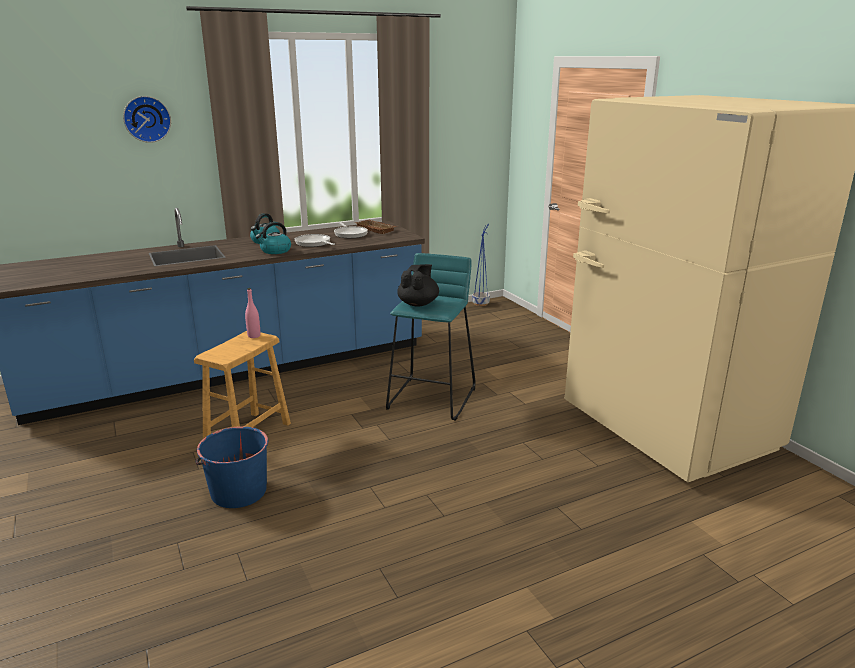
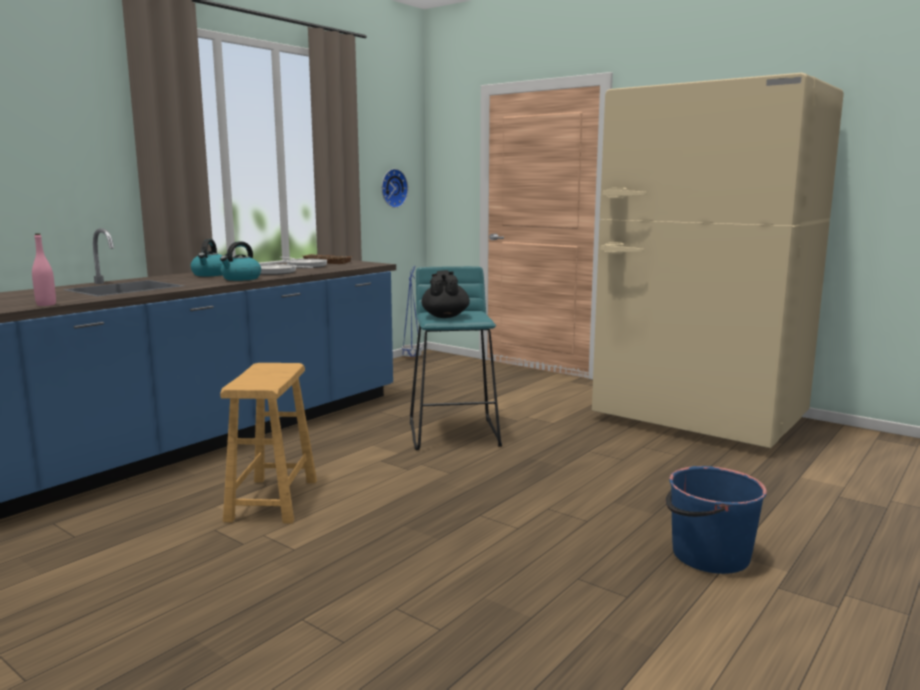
camera: 25 degrees left, 10 degrees down
wall clock [123,96,171,143] -> wall clock moved to [382,169,408,208]
blue bucket [195,426,268,508] -> blue bucket moved to [665,466,767,574]
pink bottle [245,288,260,338] -> pink bottle moved to [32,233,56,306]

